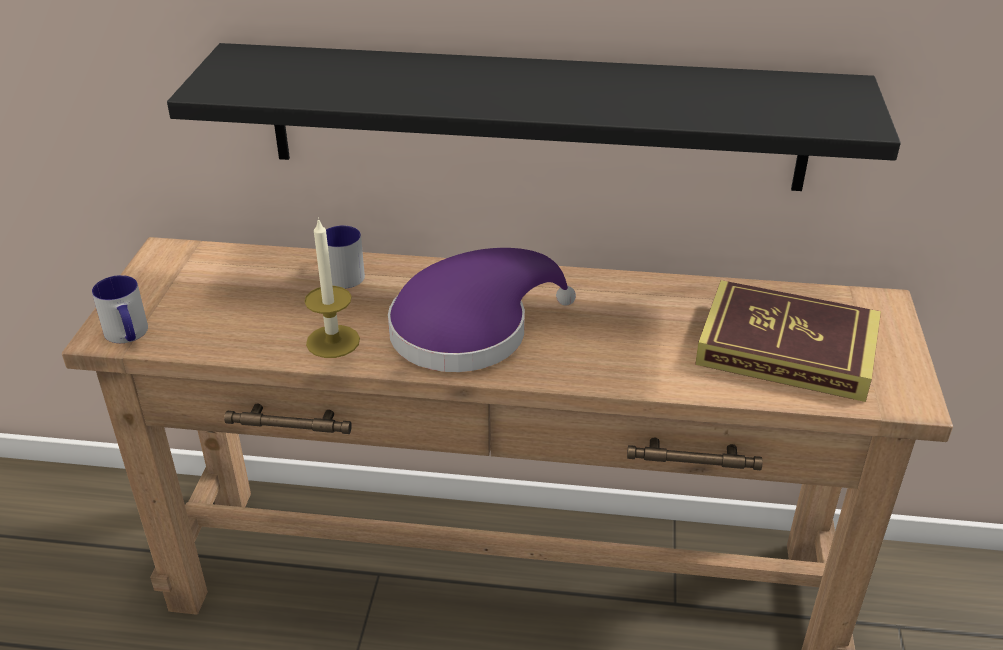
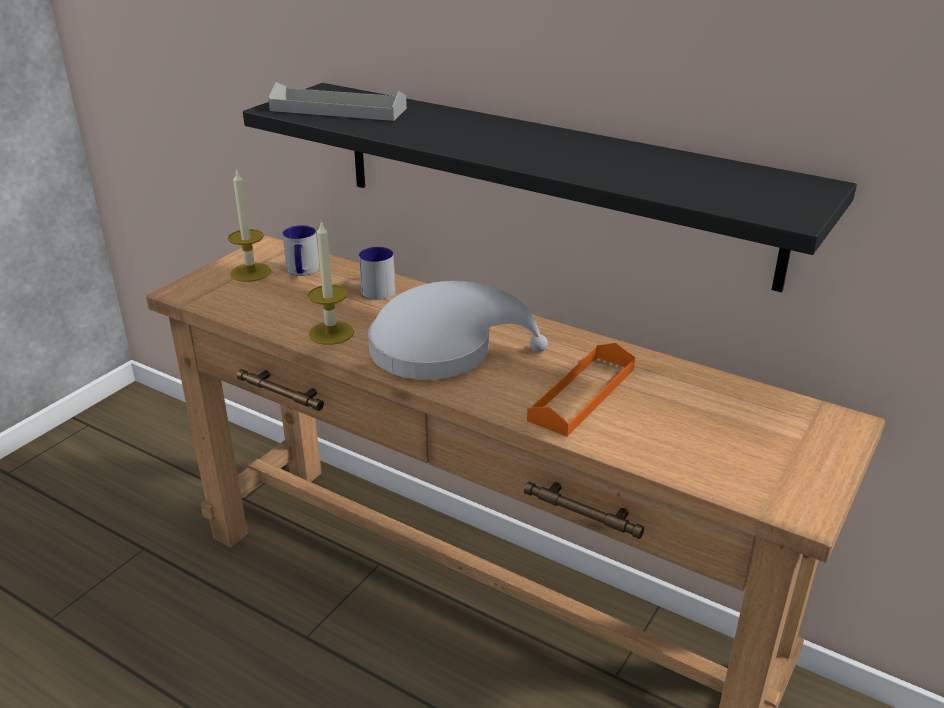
camera: 25 degrees right, 5 degrees down
mug [92,275,148,343] -> mug moved to [283,225,319,276]
purple hat [388,248,576,372] -> white hat [368,281,548,380]
book [695,280,881,402] -> none
none -> candle [228,169,271,282]
none -> grey tray [268,82,407,121]
none -> orange tray [527,343,635,437]

